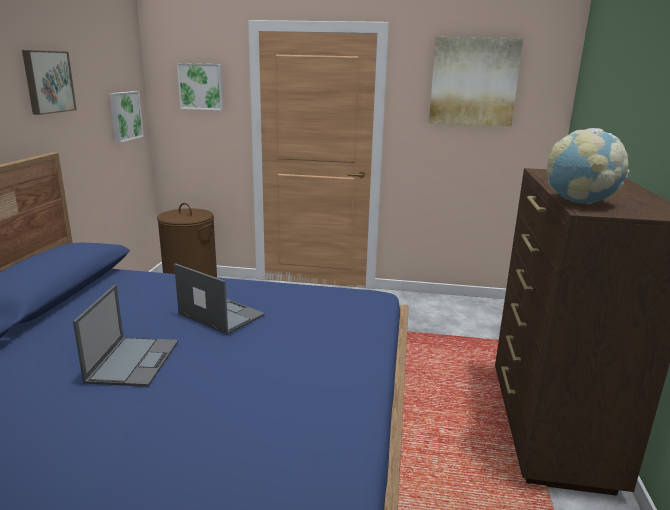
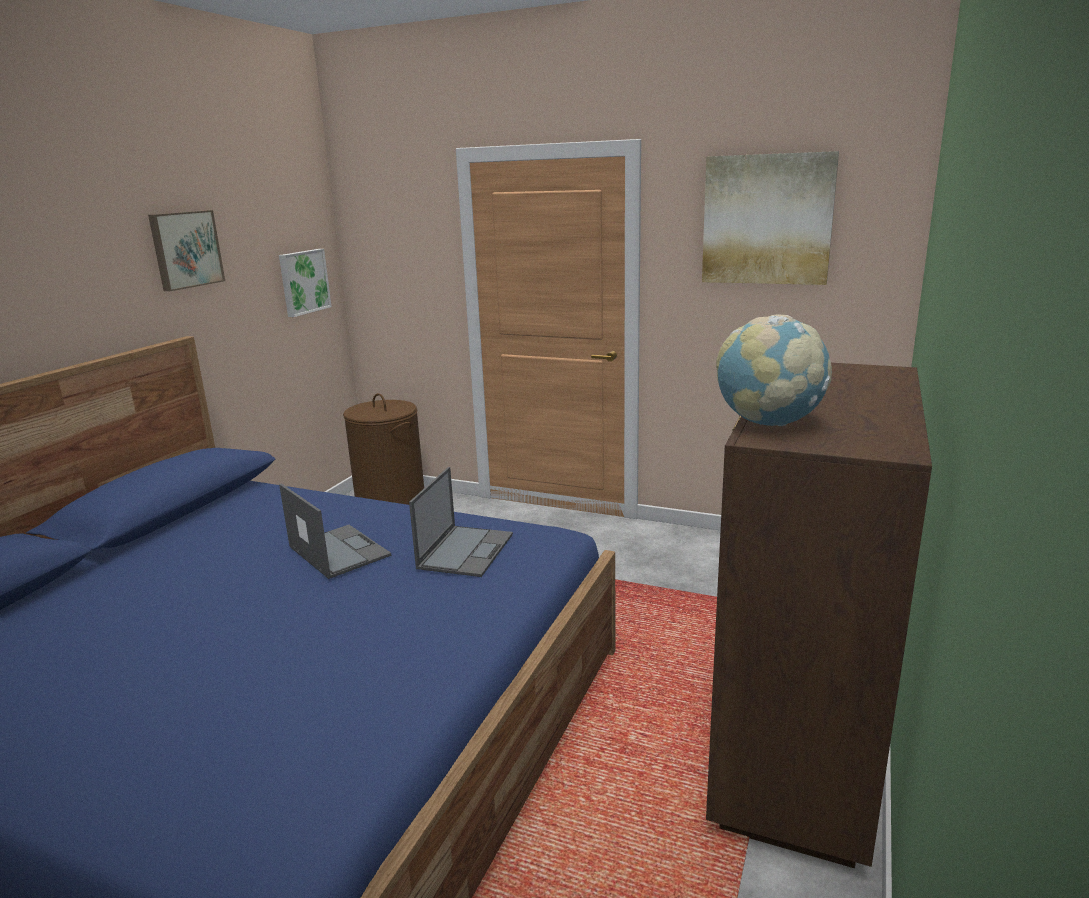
camera: 15 degrees right, 0 degrees up
laptop [73,285,178,387] -> laptop moved to [409,467,513,577]
picture [177,63,224,111] -> none

